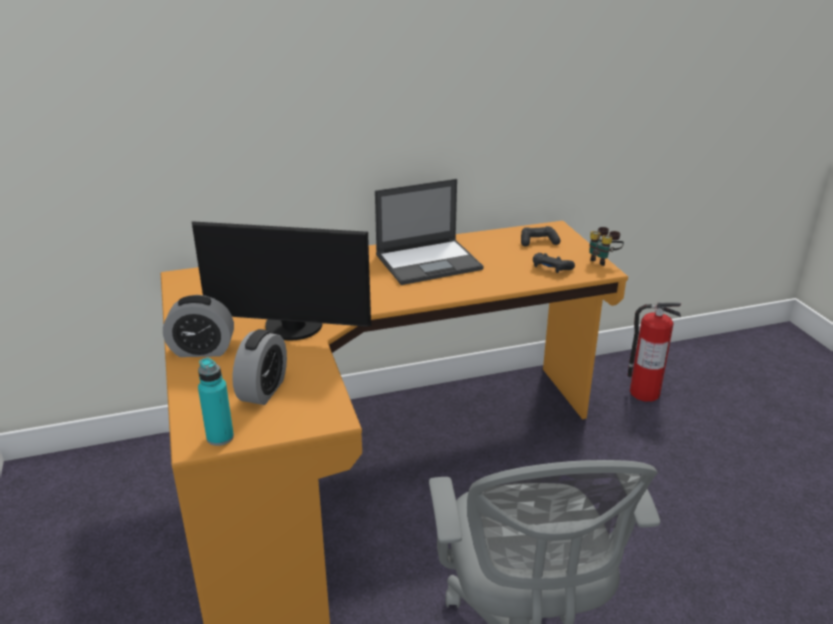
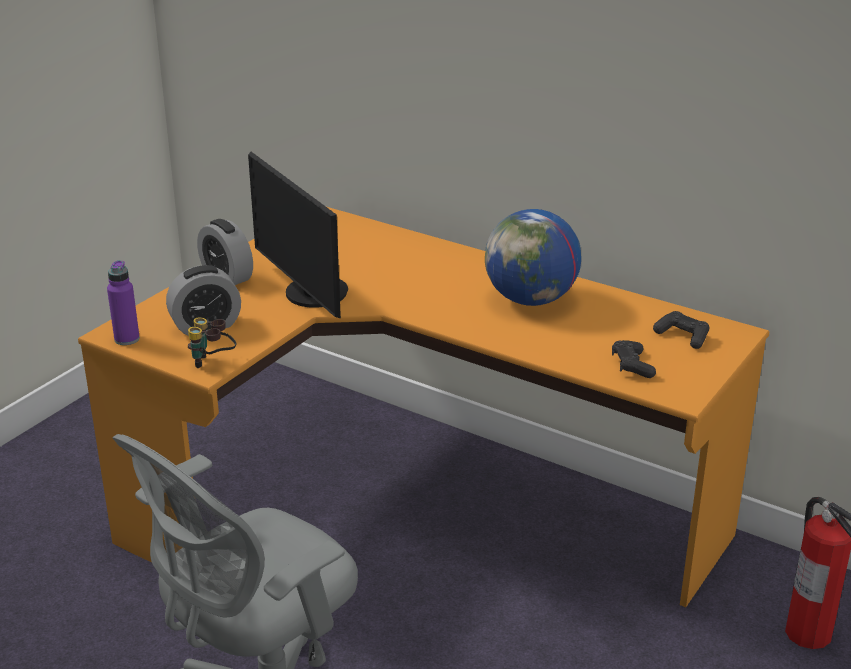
camera: 50 degrees right, 0 degrees up
turquoise bottle [198,358,234,446] -> purple bottle [107,260,140,345]
laptop [375,179,484,285] -> globe [485,209,581,306]
binoculars [589,227,624,266] -> binoculars moved to [188,317,237,368]

